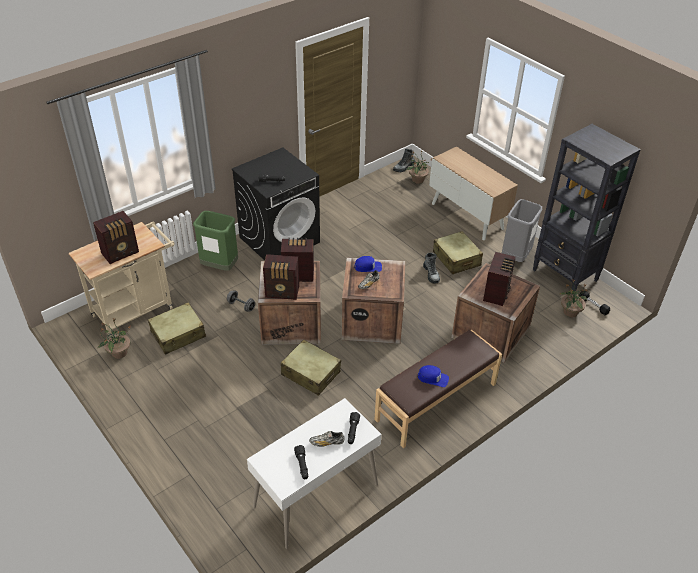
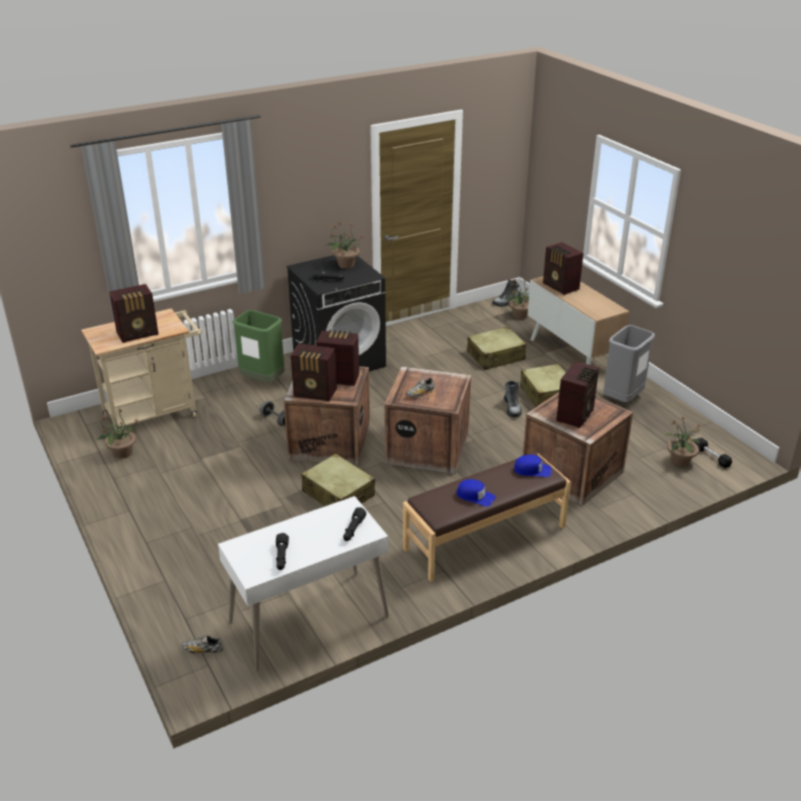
camera: 10 degrees right, 10 degrees down
beige suitcase [148,303,206,355] -> beige suitcase moved to [467,326,526,370]
shoe [309,431,344,447] -> shoe moved to [181,636,223,653]
blue cap [354,256,382,272] -> blue cap moved to [514,455,552,477]
black bookcase [533,124,641,295] -> none
none -> potted plant [326,221,365,269]
none -> radio [543,242,584,295]

